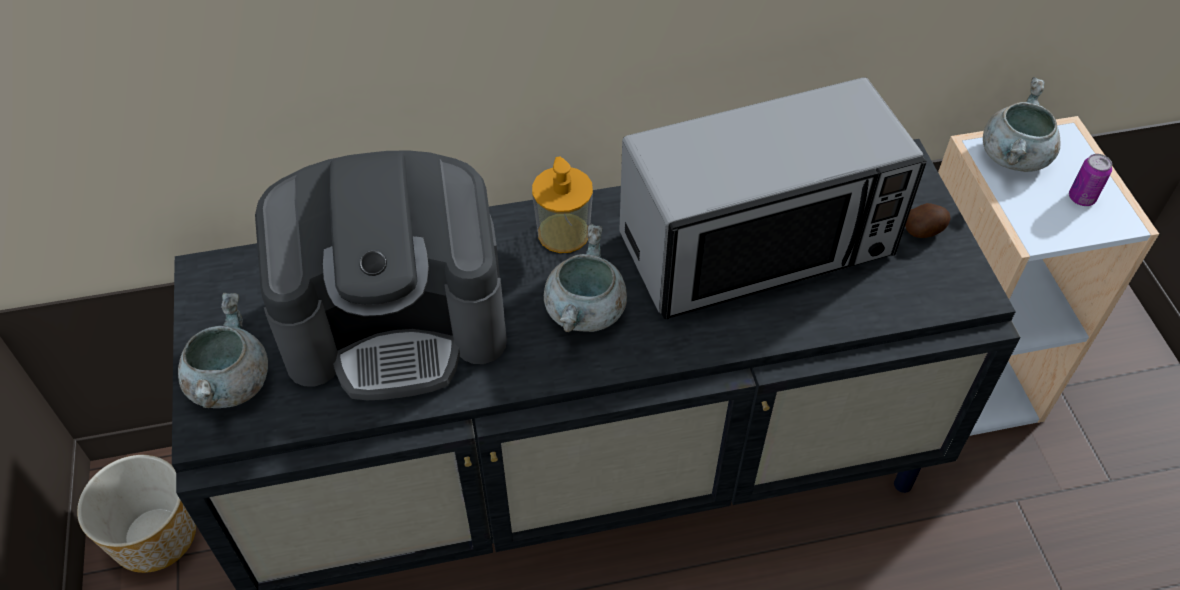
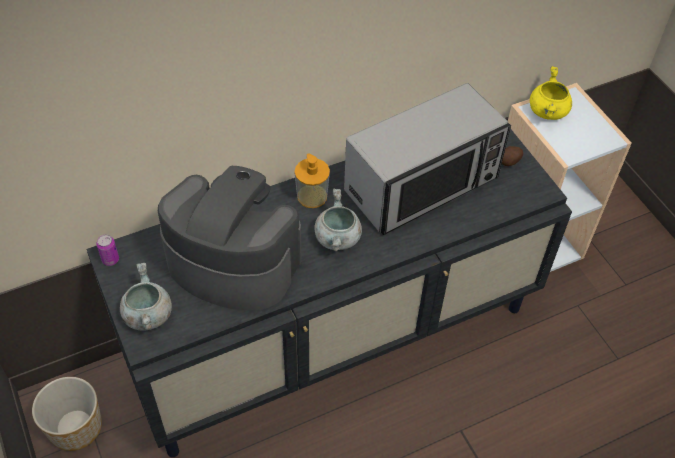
camera: 15 degrees left, 0 degrees up
coffee machine [255,150,507,400] -> coffee machine turned 135 degrees counterclockwise [158,166,302,310]
grey cooking pot [983,77,1061,172] -> yellow cooking pot [530,66,572,120]
can [1069,154,1112,206] -> can moved to [96,234,119,266]

